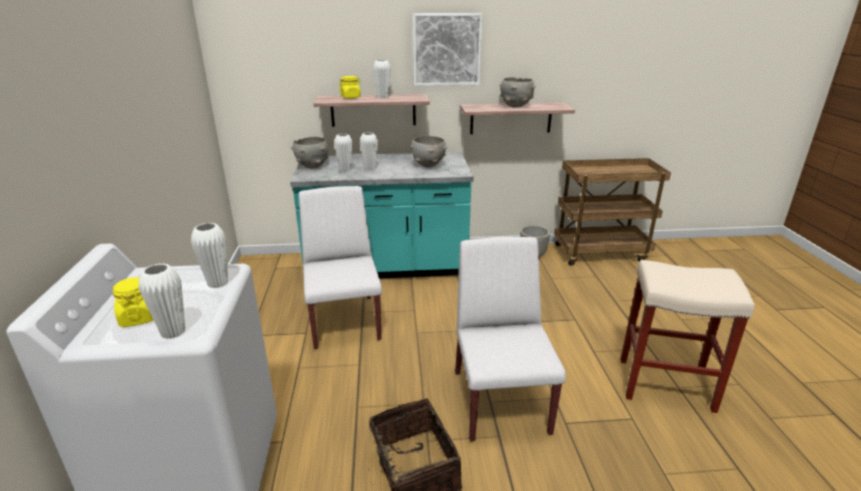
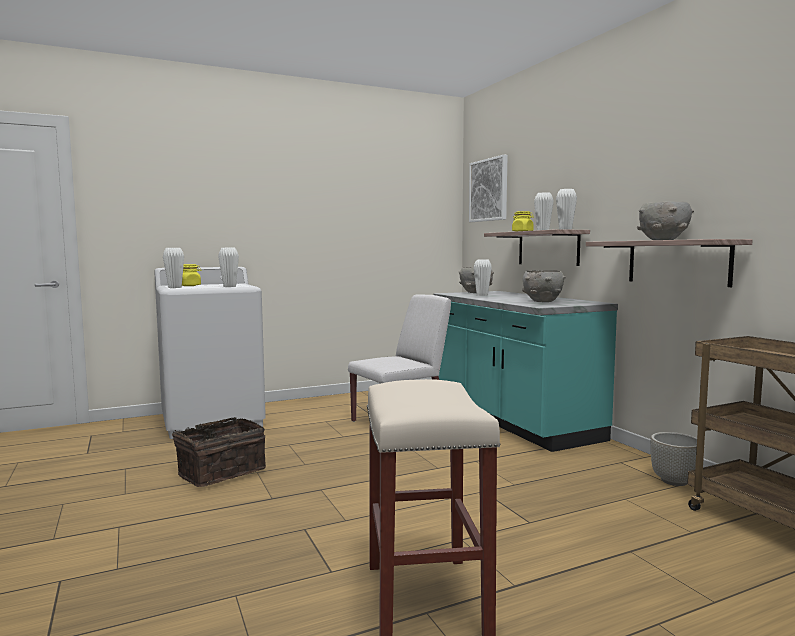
camera: 70 degrees right, 20 degrees down
white vase [360,132,378,170] -> white vase moved to [556,189,577,230]
picture [413,13,483,86] -> picture moved to [469,155,508,222]
white chair [455,237,566,442] -> none

